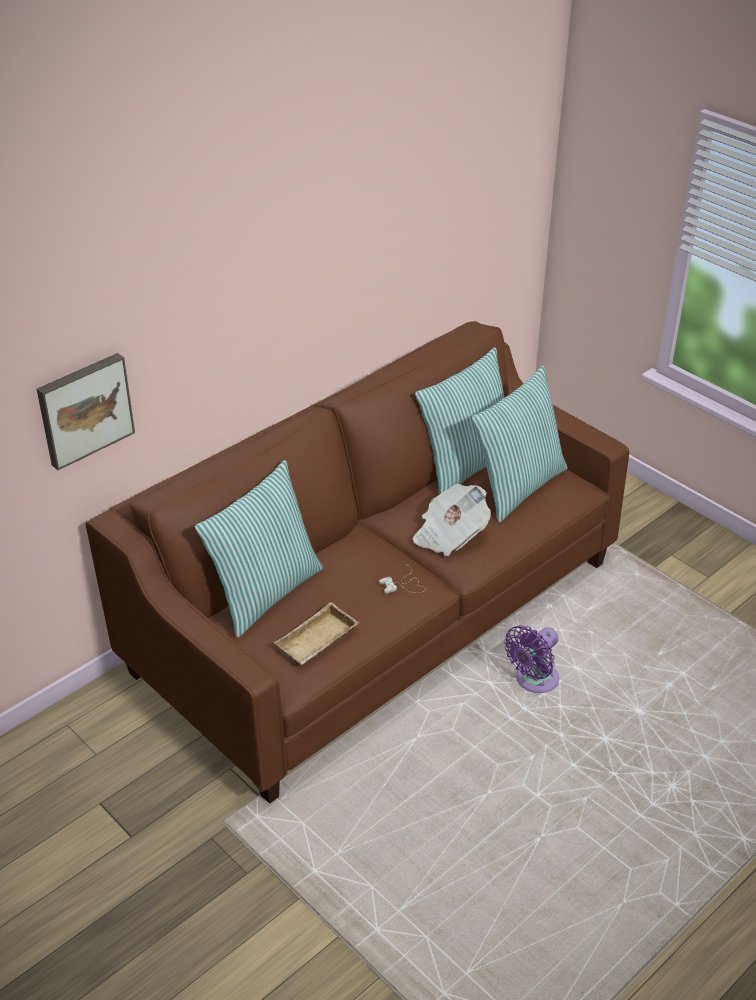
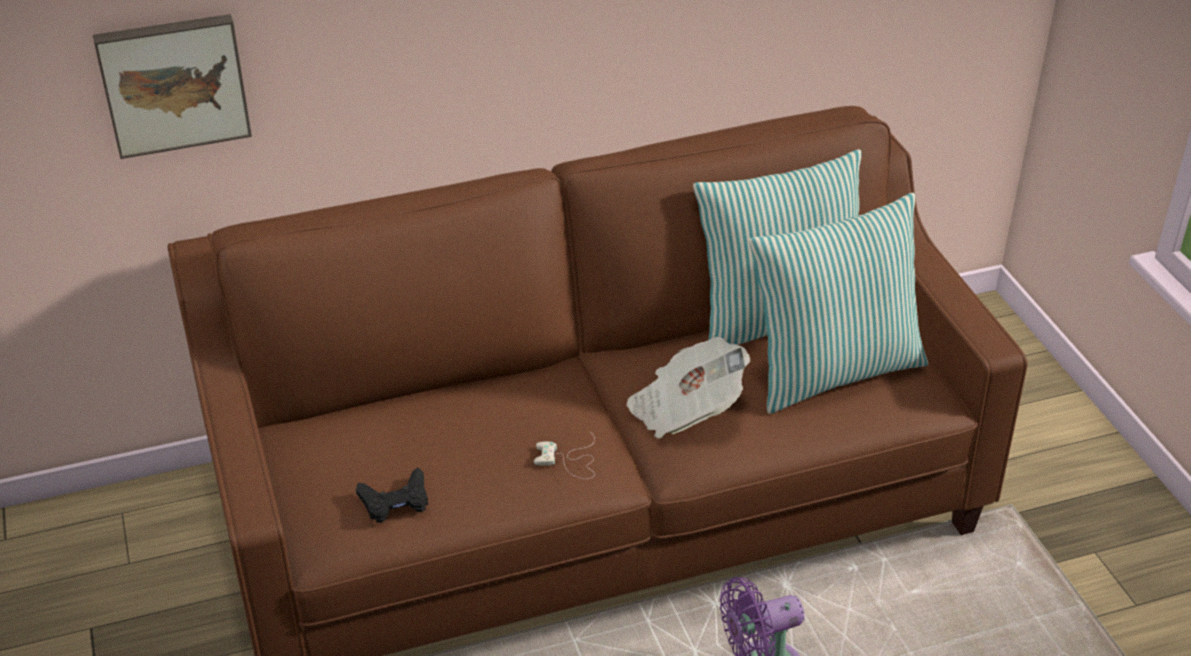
camera: 25 degrees right, 0 degrees up
pillow [195,460,323,638] -> none
beige tray [274,602,359,665] -> black game controller [356,468,428,523]

